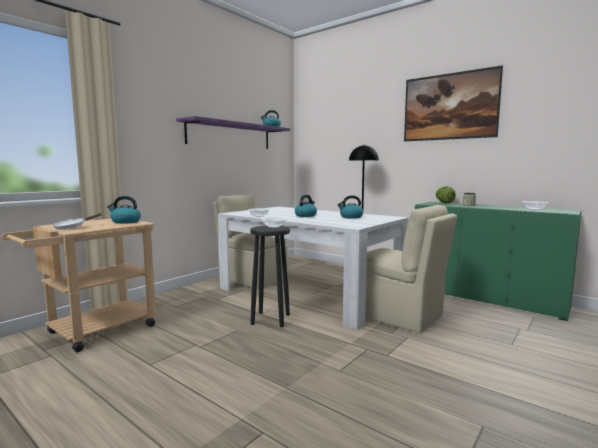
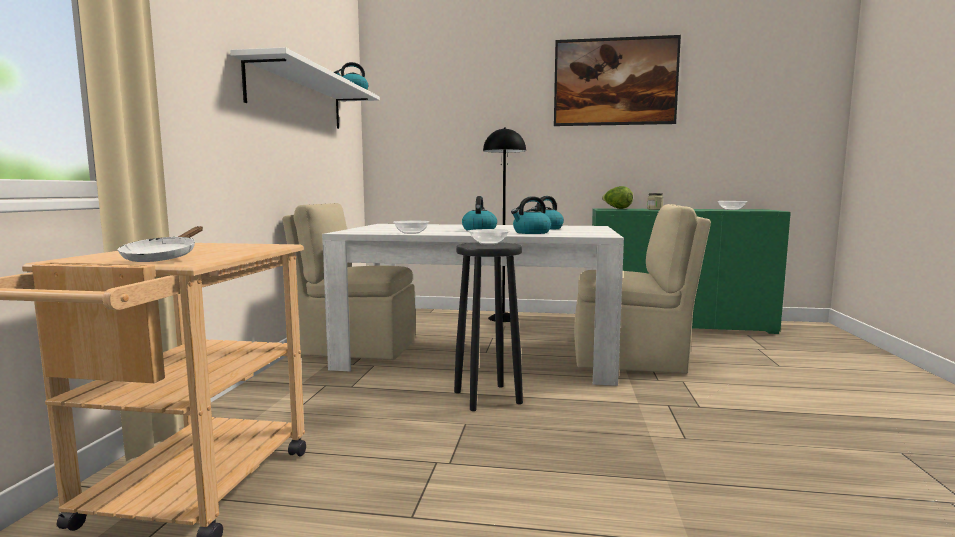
camera: 30 degrees left, 0 degrees up
kettle [107,196,141,224] -> kettle moved to [511,196,551,234]
purple shelf [176,116,290,149] -> white shelf [230,47,380,129]

